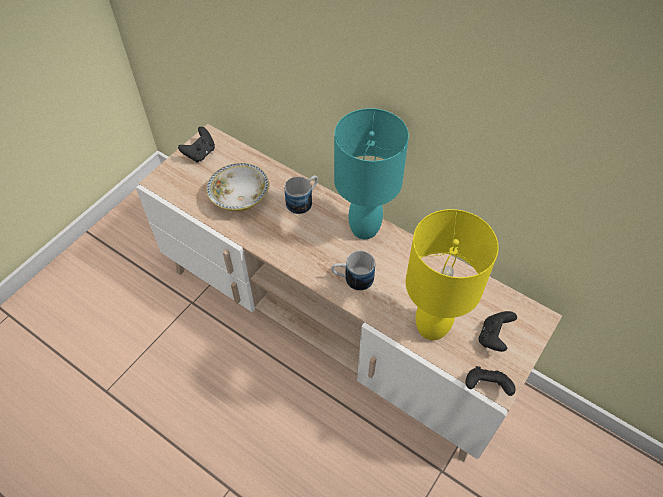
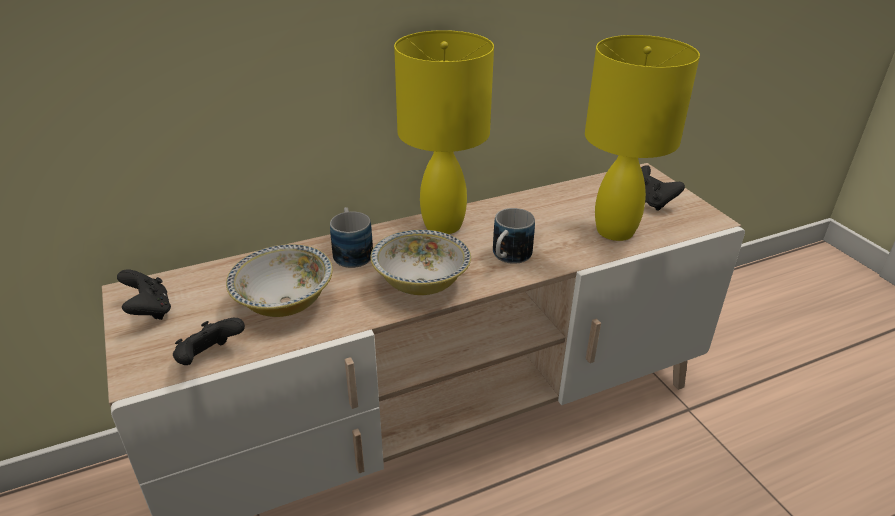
camera: 60 degrees left, 20 degrees down
turquoise table lamp [334,108,409,239] -> yellow table lamp [394,30,494,234]
black game controller [466,366,516,396] -> black game controller moved to [173,318,245,365]
none -> bowl [370,230,471,295]

